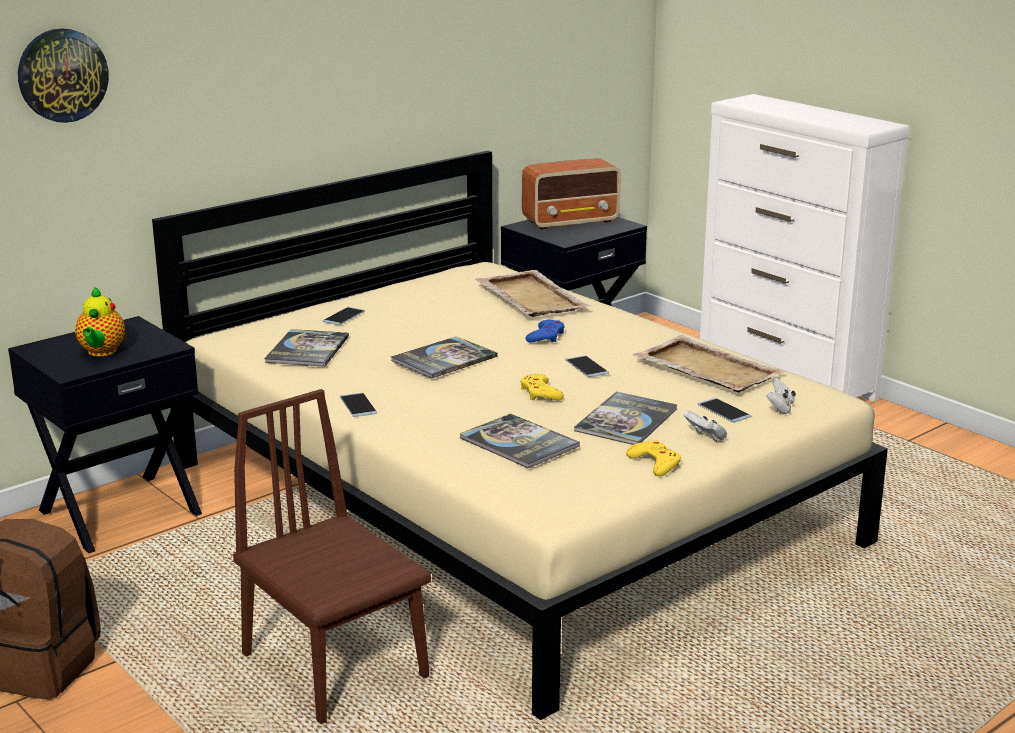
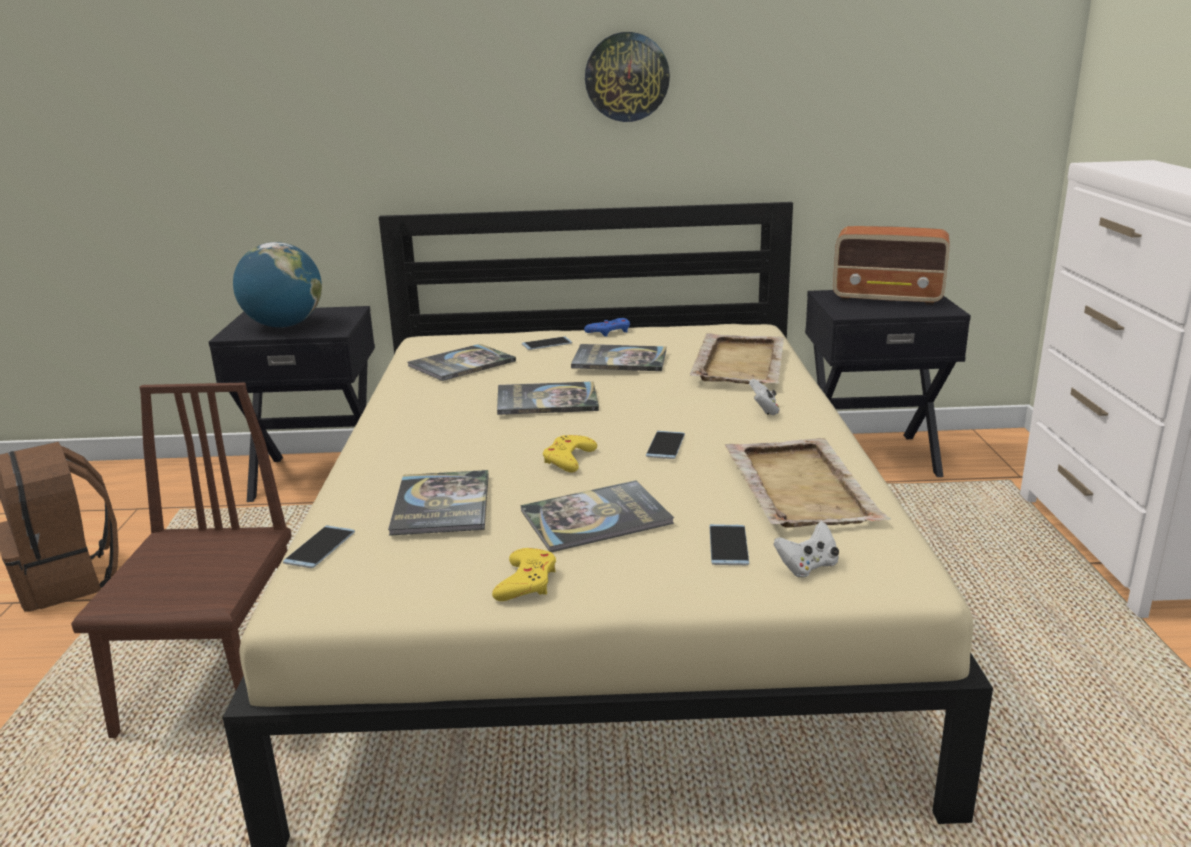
camera: 40 degrees right, 0 degrees up
wall clock [18,28,109,123] -> wall clock moved to [585,32,670,122]
teapot [75,287,125,356] -> globe [233,242,322,327]
phone [340,393,377,417] -> phone moved to [283,525,355,568]
blue game controller [525,320,565,343] -> blue game controller moved to [584,318,630,337]
white game controller [684,410,727,441] -> white game controller moved to [749,379,780,415]
none -> book [571,344,666,371]

